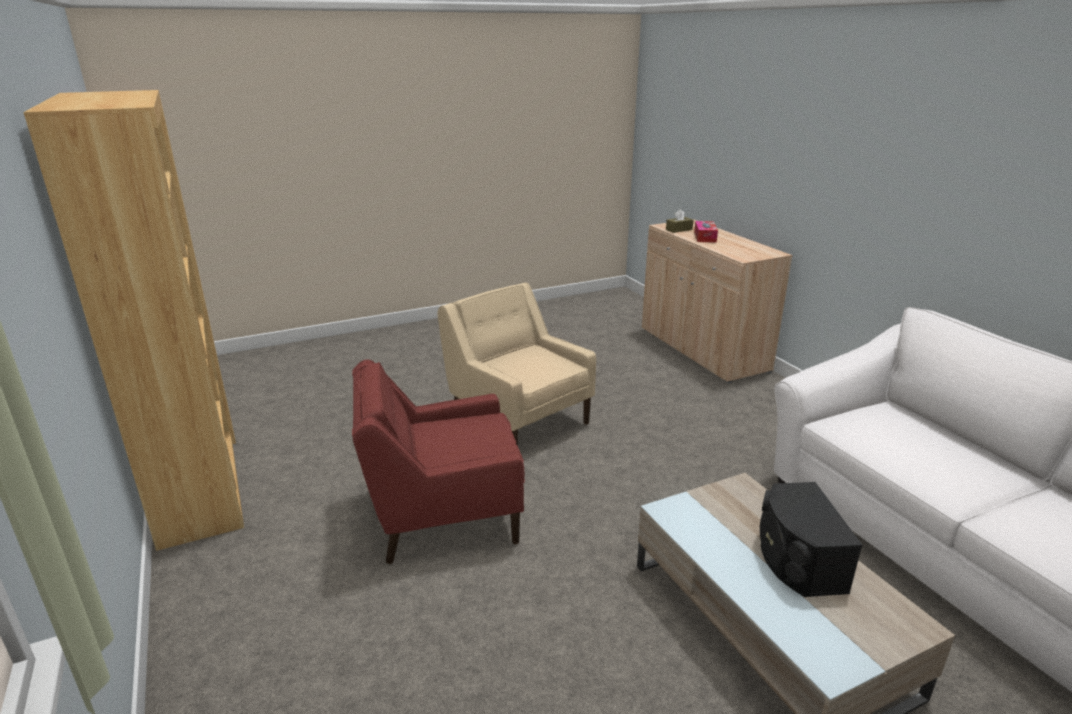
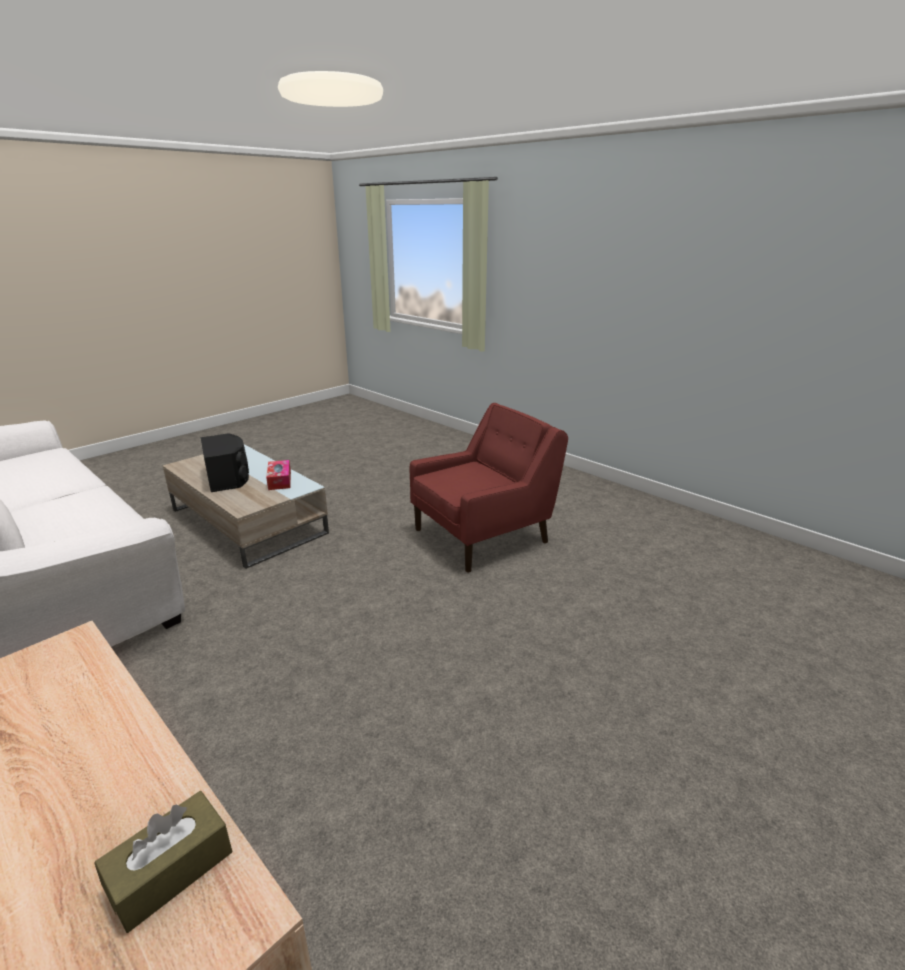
camera: 160 degrees right, 0 degrees up
brown bookcase [23,90,244,551] -> none
beige armchair [437,282,596,446] -> none
tissue box [694,221,718,243] -> tissue box moved to [266,460,291,490]

